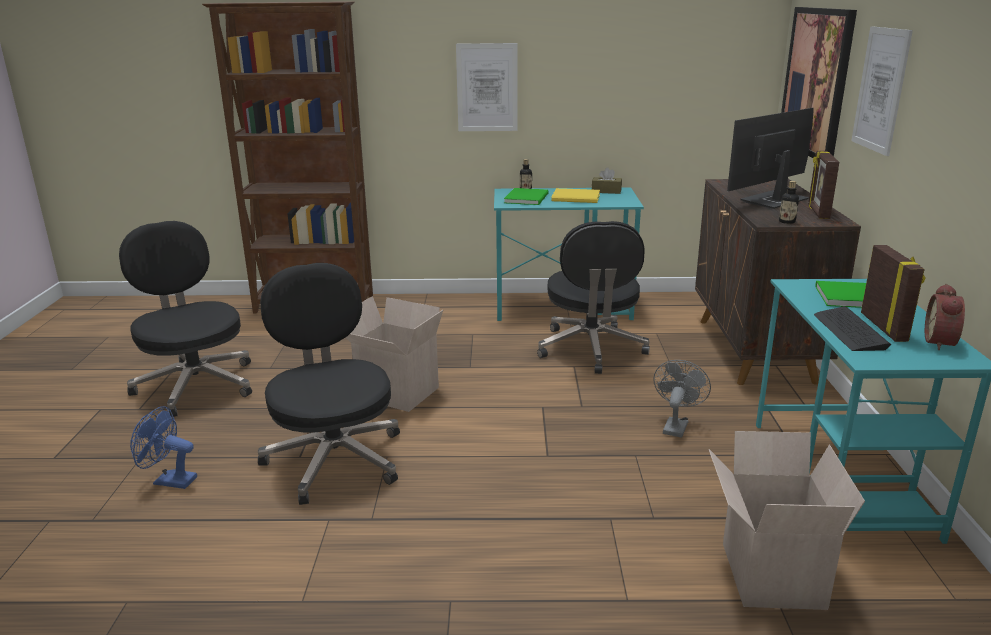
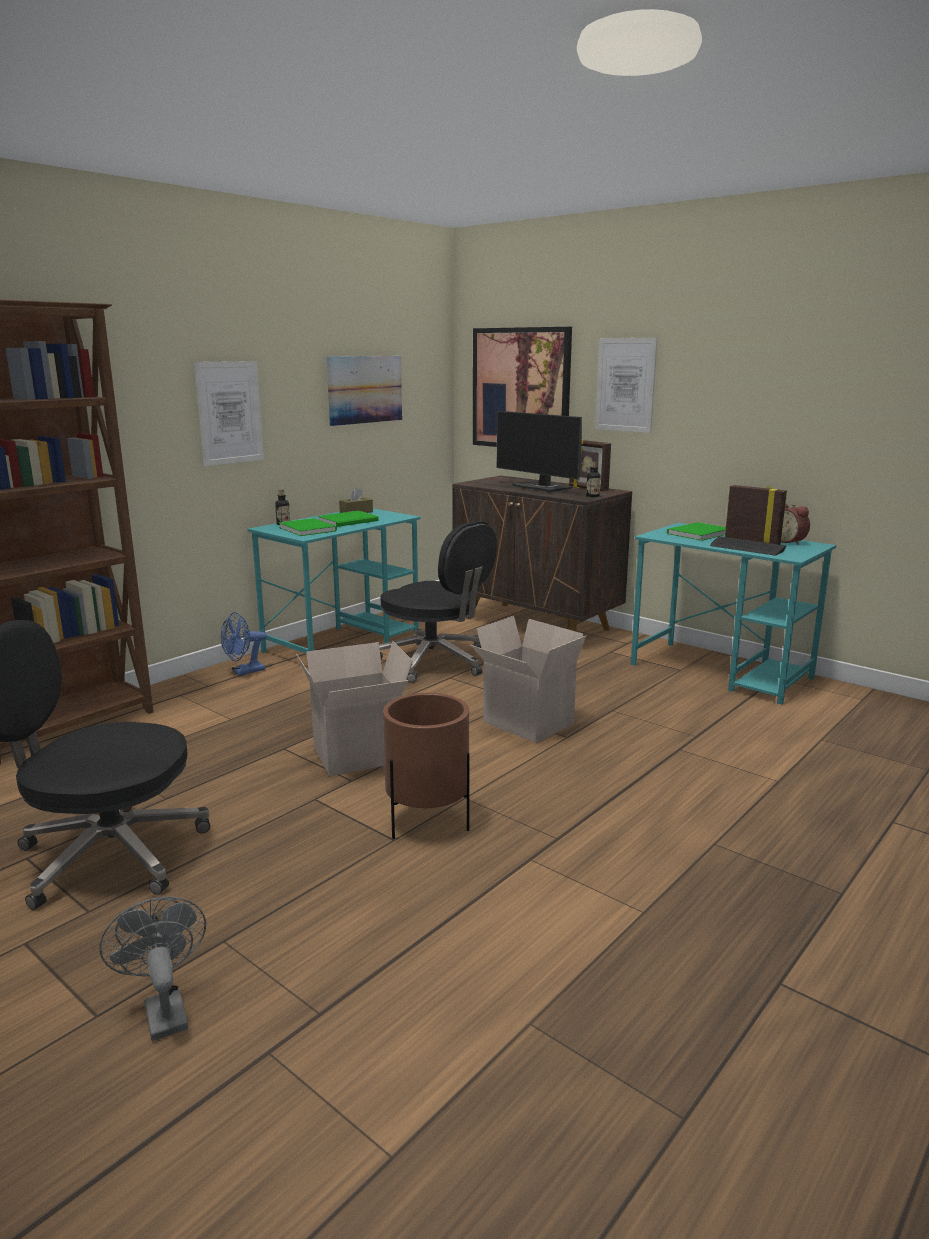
camera: 50 degrees left, 5 degrees down
blue fan [130,406,197,489] -> blue fan moved to [221,612,267,676]
black office chair [258,263,400,505] -> brown planter [383,693,470,839]
yellow book [551,188,600,203] -> green book [317,511,379,527]
grey fan [653,360,711,438] -> grey fan moved to [99,897,206,1041]
cardboard box [709,431,865,610] -> cardboard box moved to [470,616,586,743]
monitor [727,108,814,209] -> monitor turned 45 degrees counterclockwise [496,411,582,492]
none -> picture [327,356,402,426]

